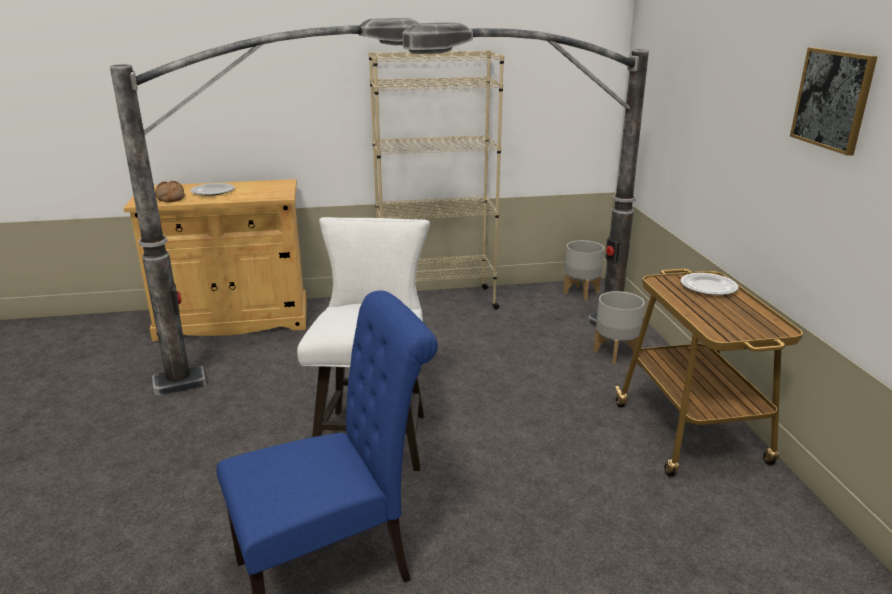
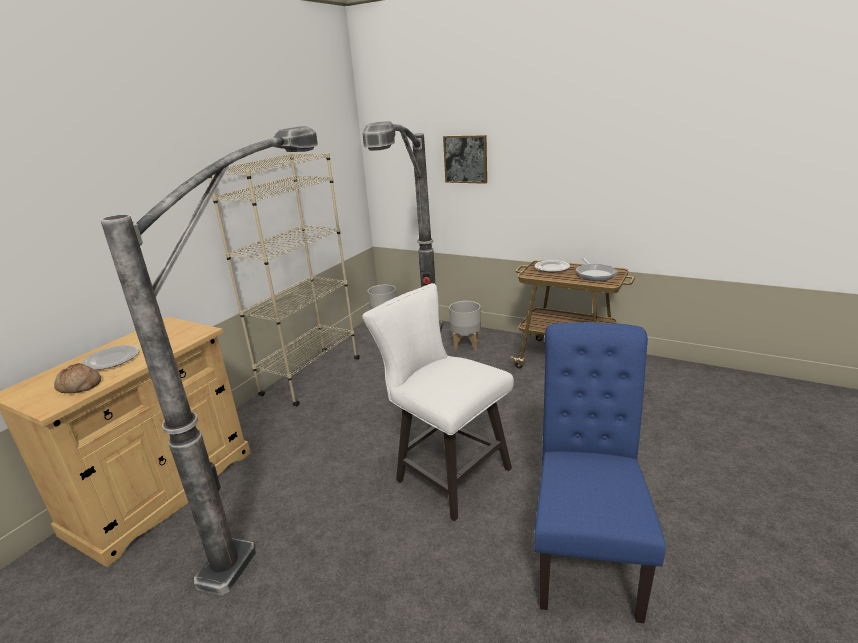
camera: 50 degrees left, 0 degrees up
picture [790,47,878,156] -> picture moved to [443,135,487,184]
none -> frying pan [576,258,617,281]

